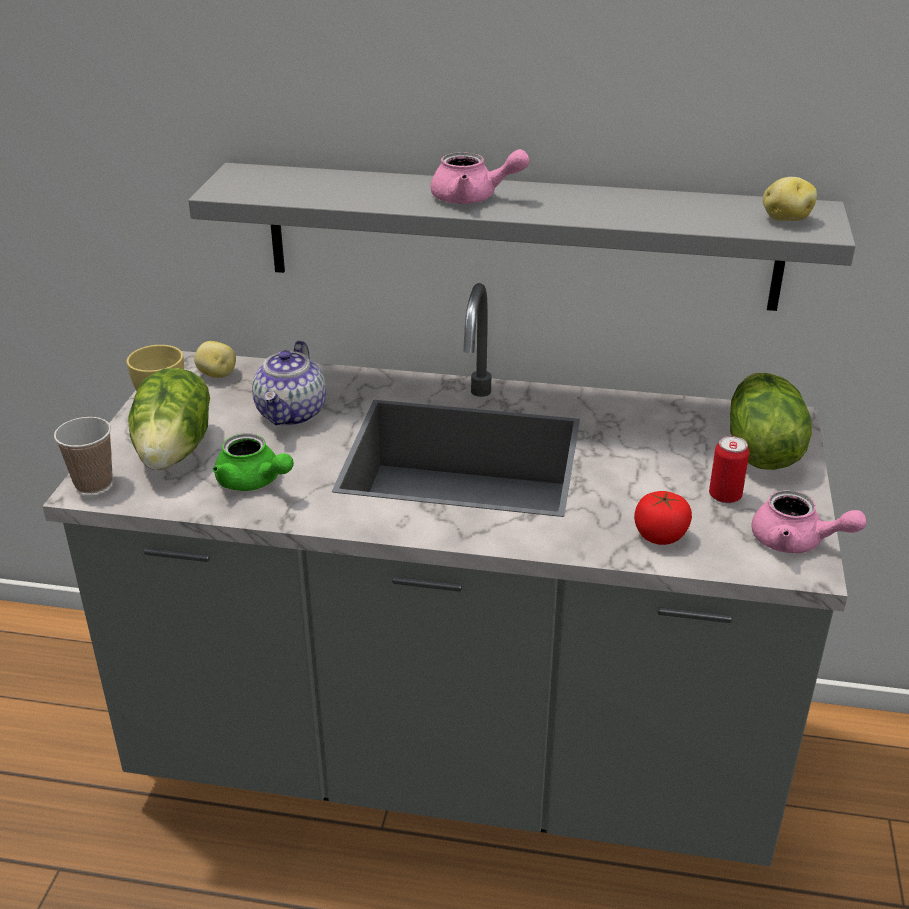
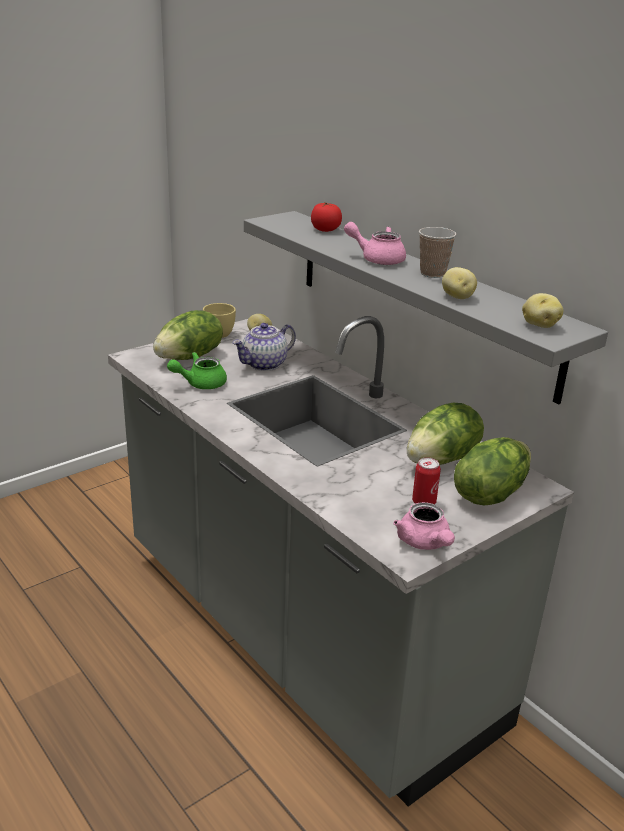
camera: 40 degrees right, 5 degrees down
cup [54,417,113,493] -> cup moved to [419,227,456,278]
green teapot [212,433,294,491] -> green teapot turned 75 degrees clockwise [167,352,227,389]
pink teapot [430,149,530,204] -> pink teapot turned 150 degrees clockwise [344,222,406,265]
tomato [634,491,692,545] -> tomato moved to [311,202,342,232]
none -> lettuce [407,403,484,465]
none -> potato [442,267,477,299]

